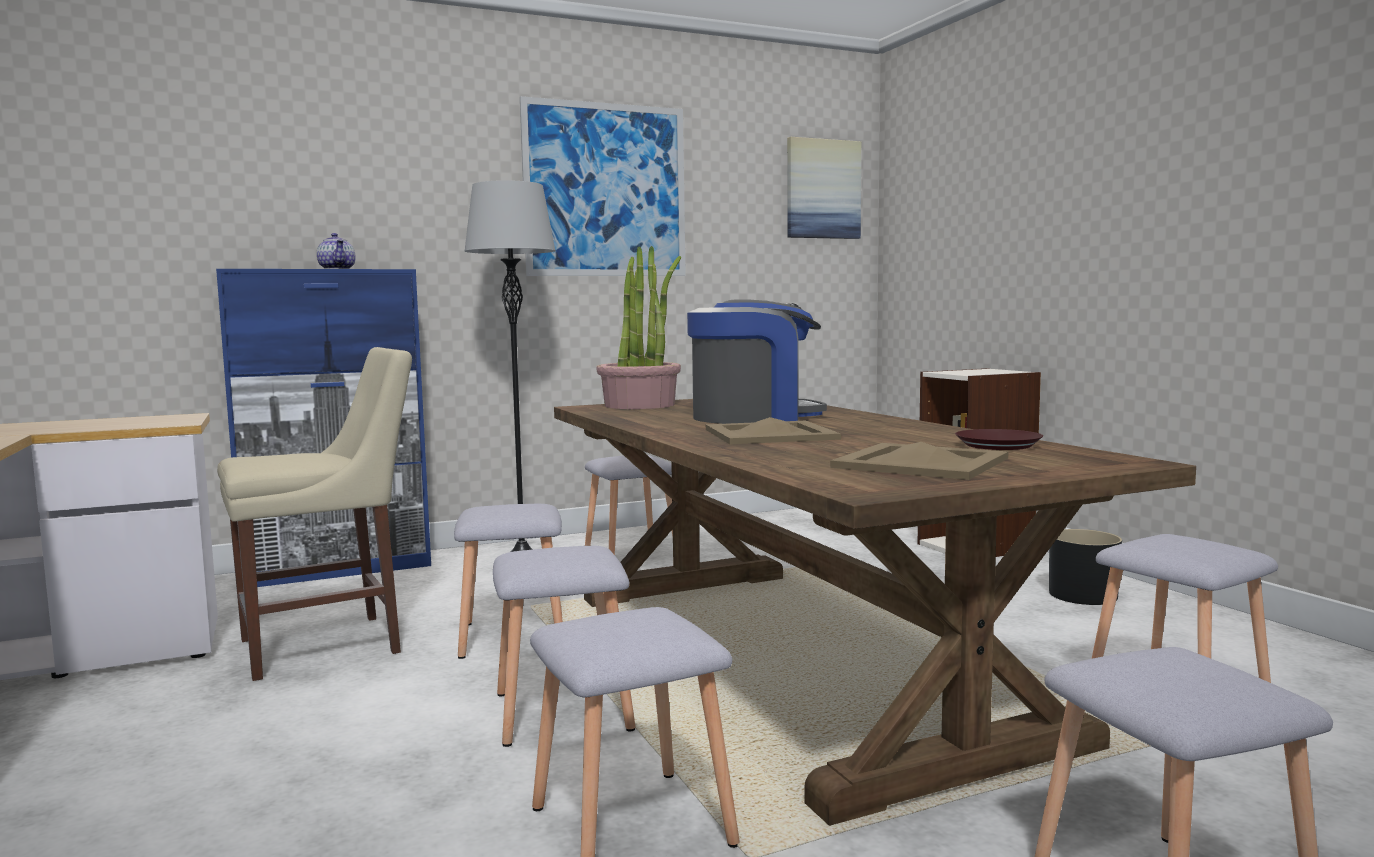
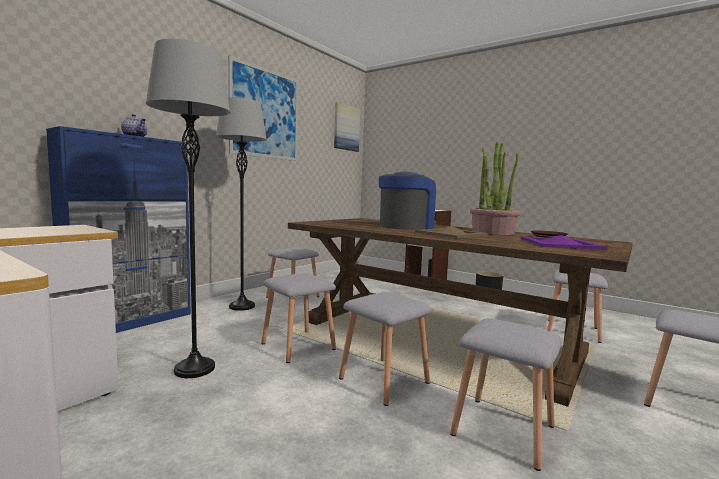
camera: 30 degrees left, 0 degrees up
beige chair [217,347,412,681] -> grey floor lamp [146,39,230,378]
potted plant [596,246,681,409] -> potted plant moved to [470,142,521,235]
beige tray [830,442,1008,480] -> purple tray [521,235,607,250]

